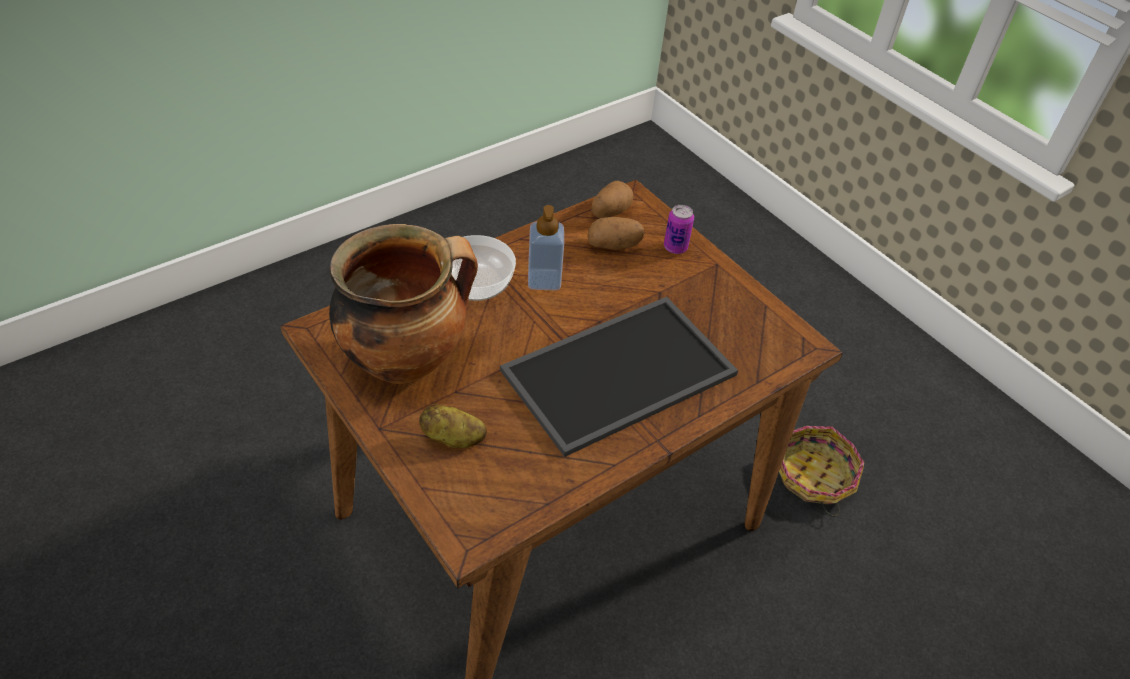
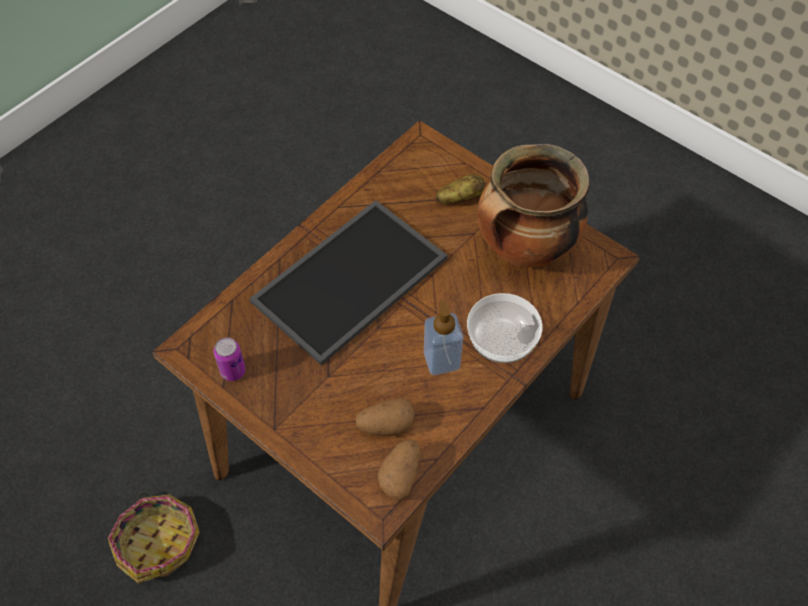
camera: 170 degrees right, 10 degrees up
can [664,205,694,254] -> can moved to [214,337,246,381]

